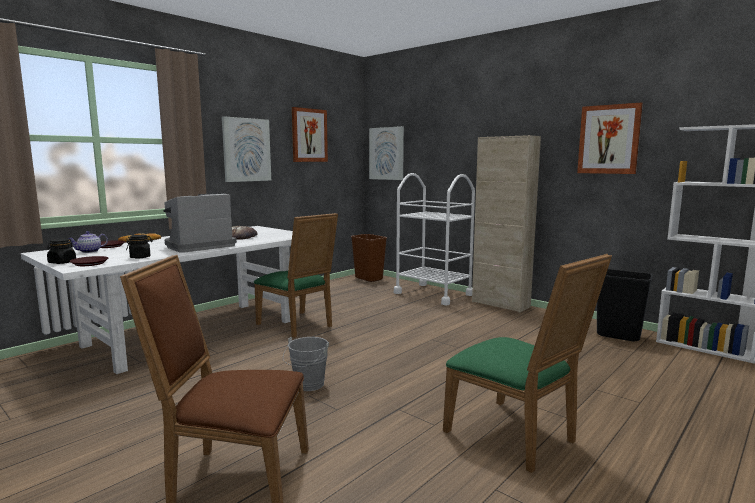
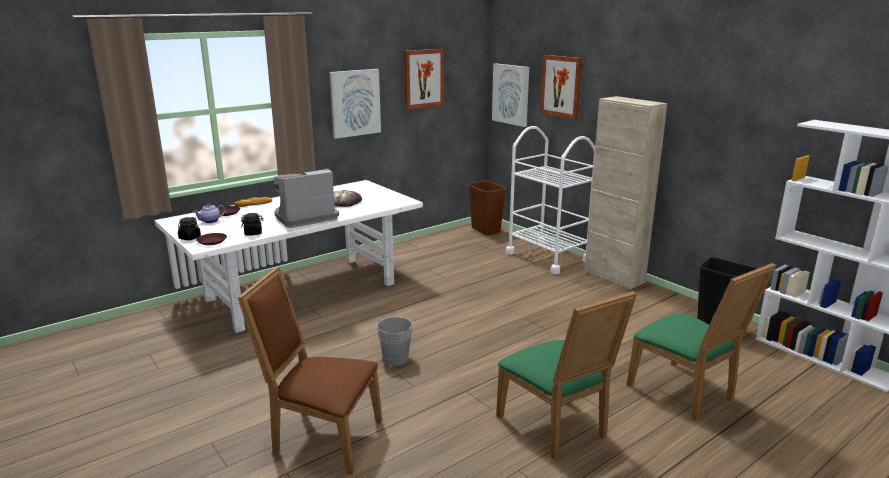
camera: 10 degrees right, 10 degrees up
green chair [254,213,338,338] -> green chair moved to [626,263,776,421]
picture [577,102,643,174] -> picture moved to [540,55,583,120]

